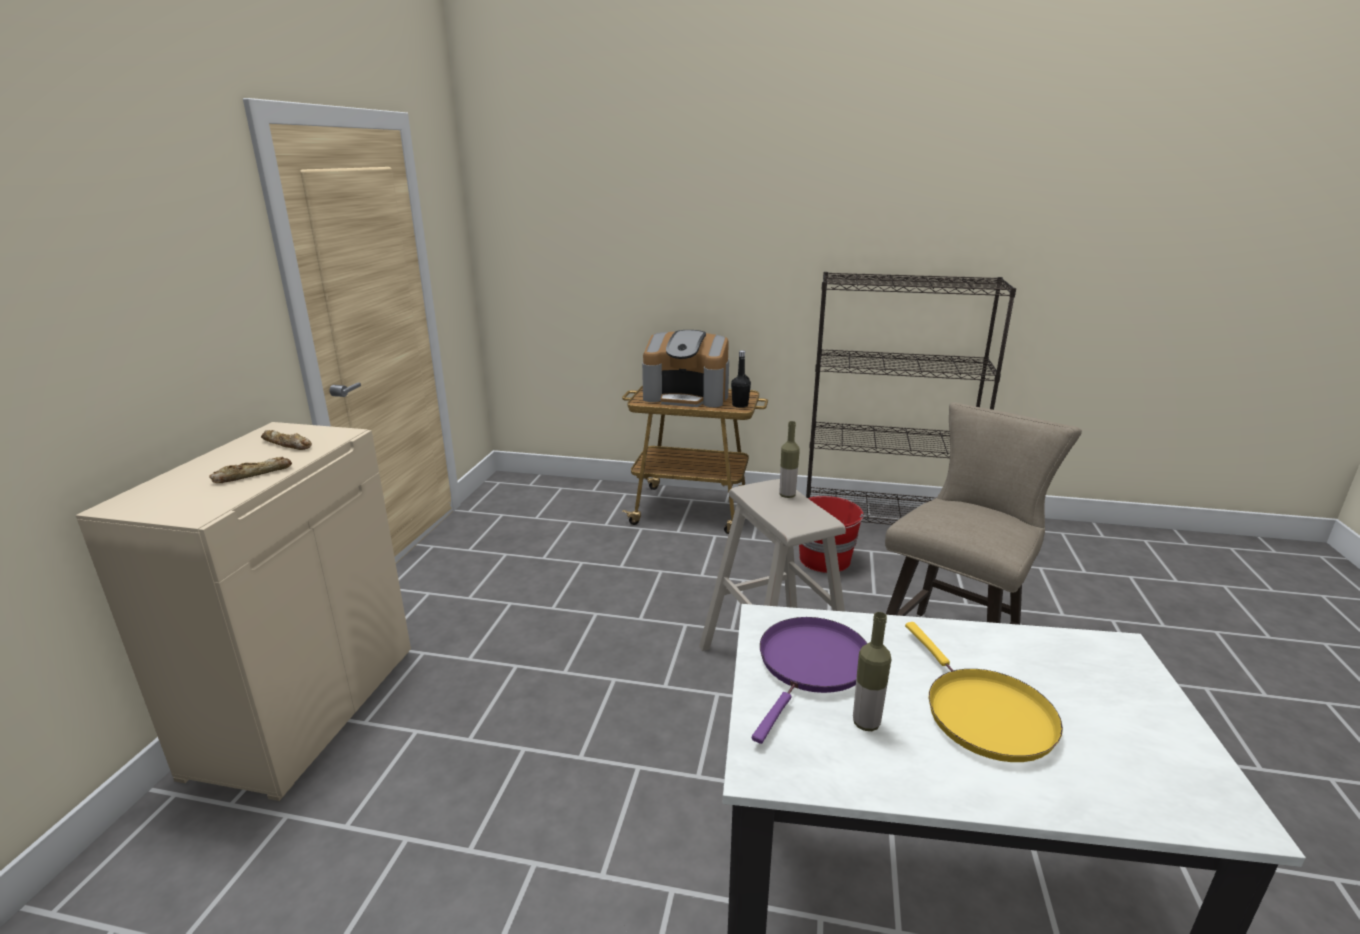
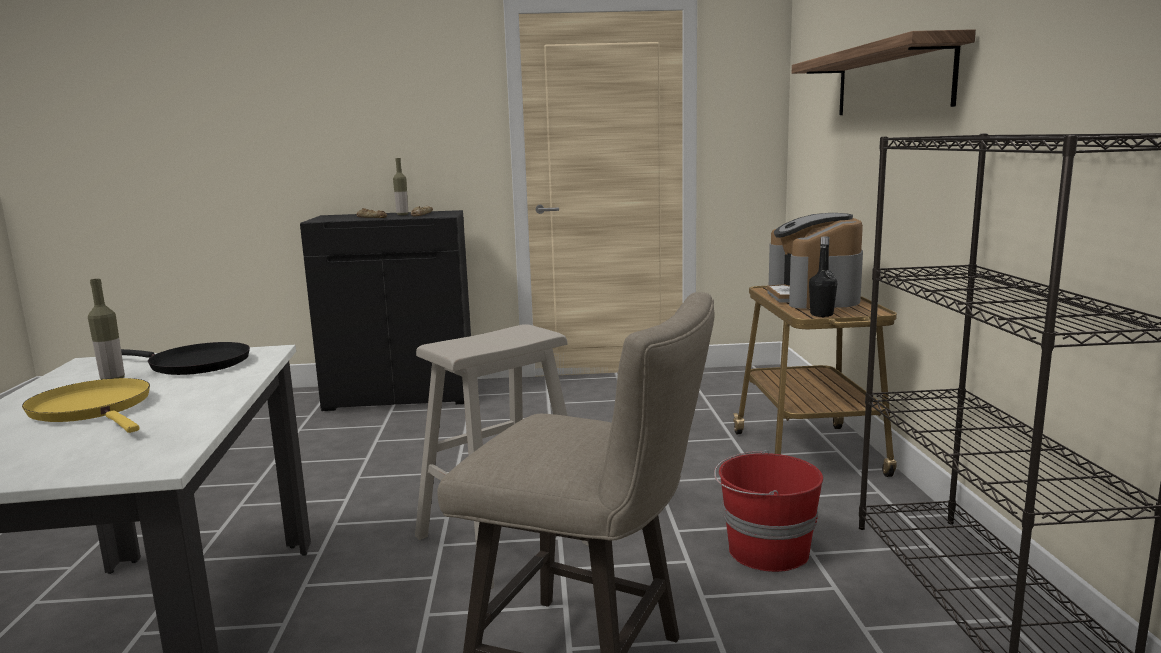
camera: 75 degrees right, 10 degrees down
beige cabinet [75,422,411,801] -> black cabinet [300,210,471,411]
purple frying pan [752,617,868,744] -> black frying pan [121,342,250,375]
bottle [779,421,800,498] -> bottle moved to [393,158,408,215]
yellow frying pan [905,622,1063,762] -> yellow frying pan turned 75 degrees clockwise [22,378,150,433]
none -> shelf [792,29,976,115]

